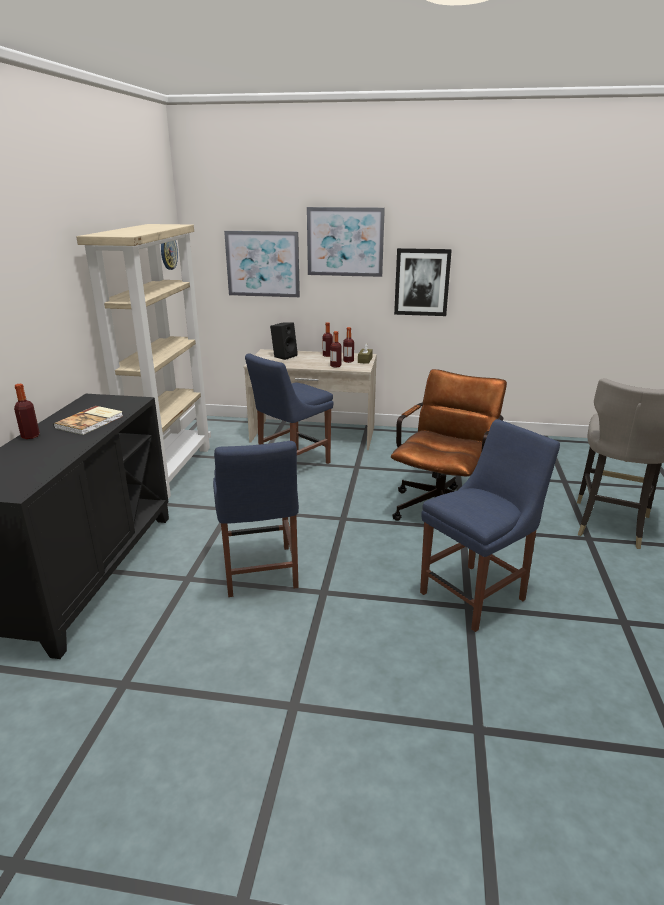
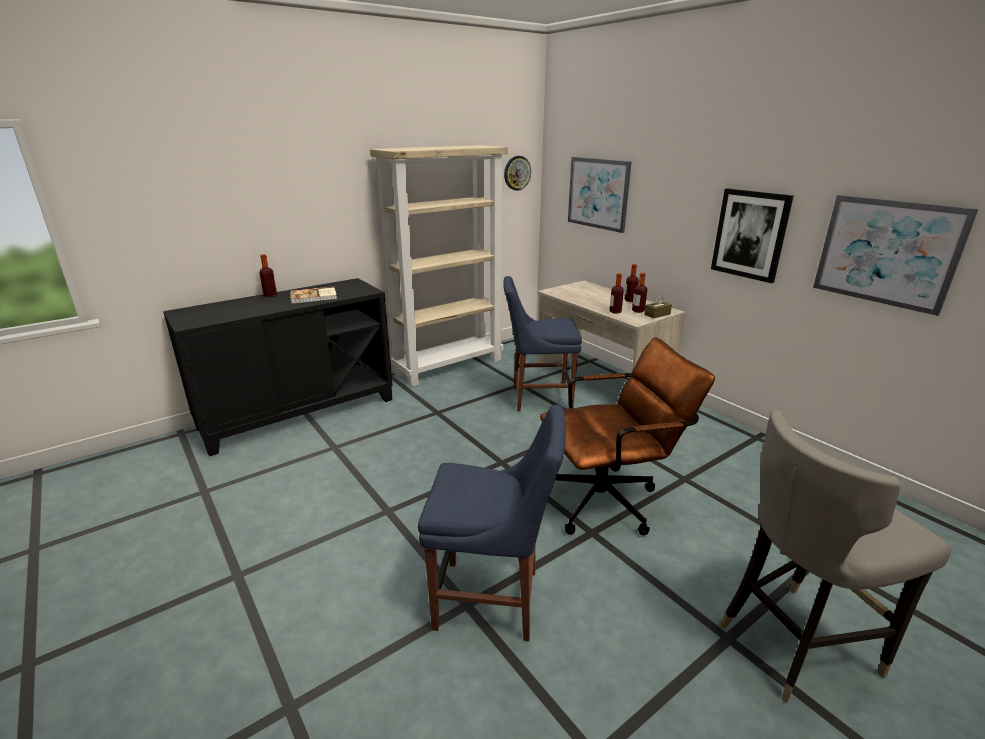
camera: 45 degrees right, 0 degrees up
blue chair [213,441,299,597] -> none
black speaker [270,322,298,360] -> none
picture [307,207,385,277] -> picture moved to [813,195,978,316]

